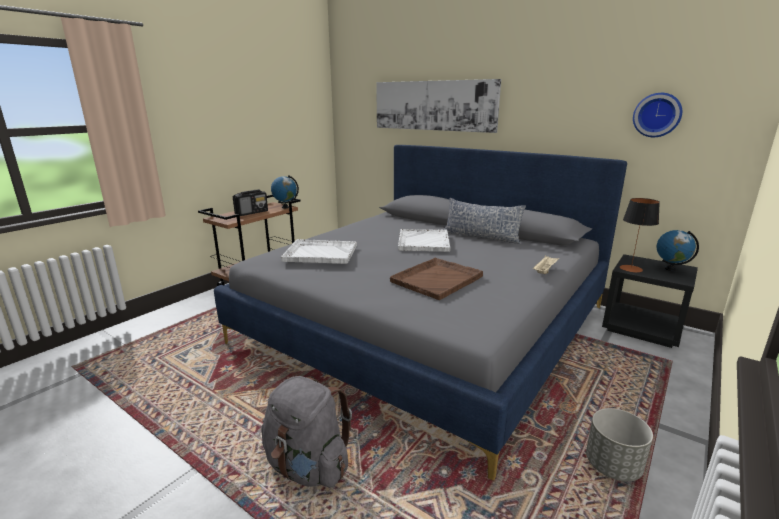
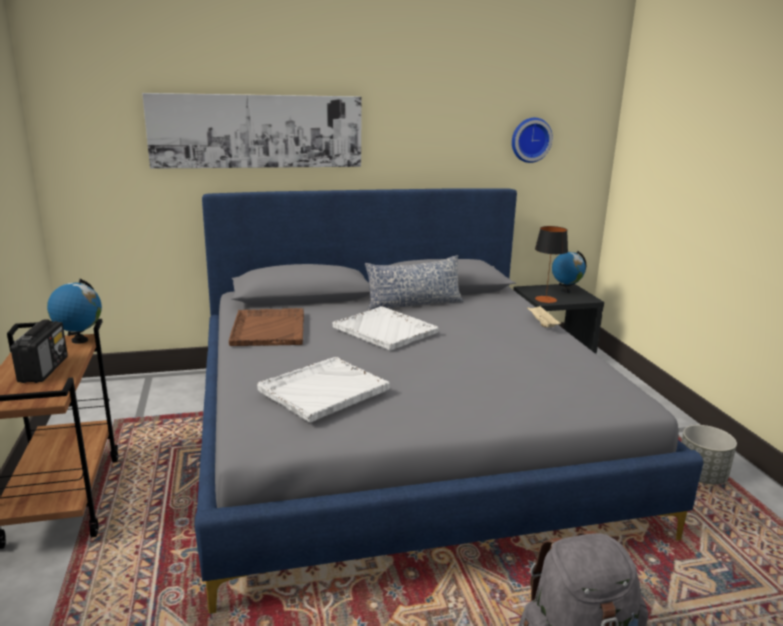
camera: 50 degrees left, 0 degrees up
brown tray [390,258,483,300] -> brown tray moved to [229,308,304,346]

